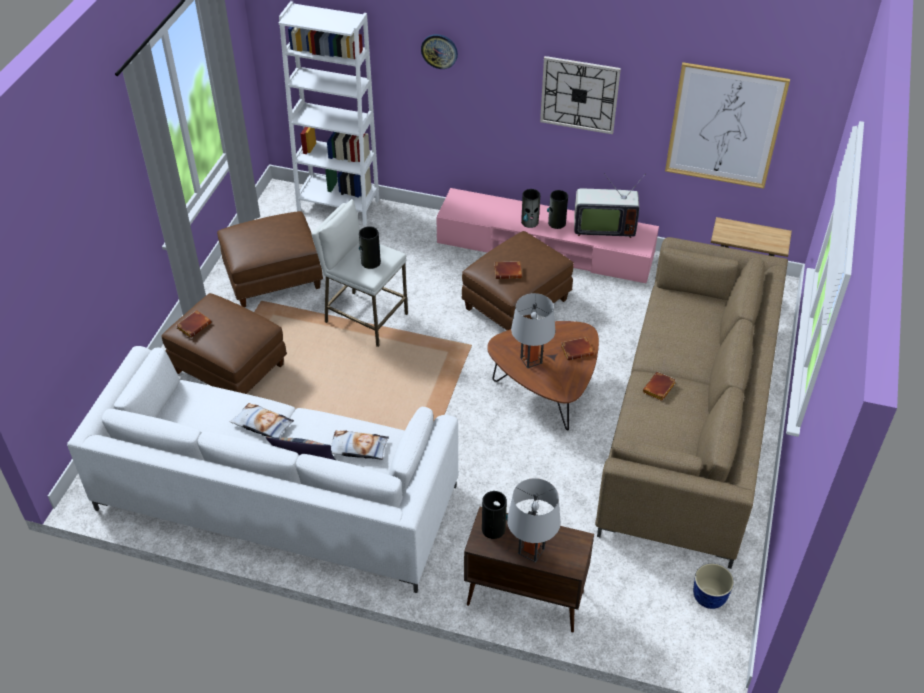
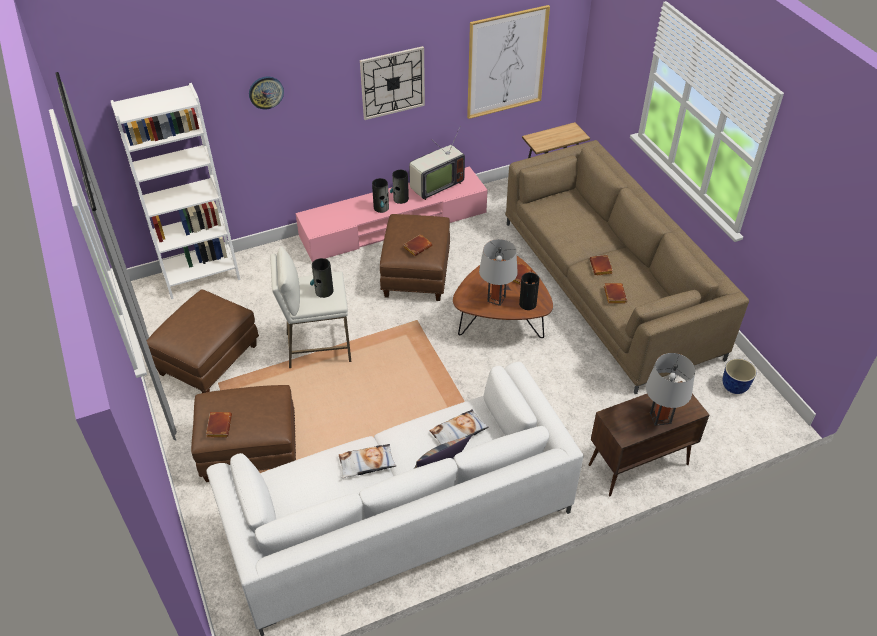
camera: 40 degrees left, 0 degrees up
vase [482,491,508,539] -> vase moved to [519,272,540,310]
none -> brown book [604,283,627,304]

